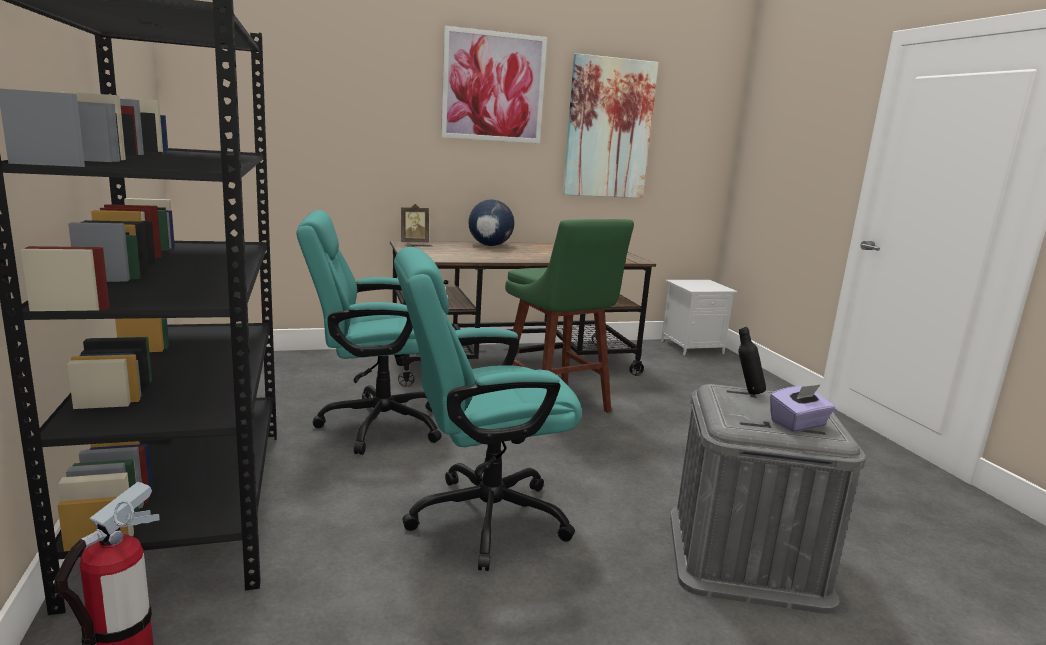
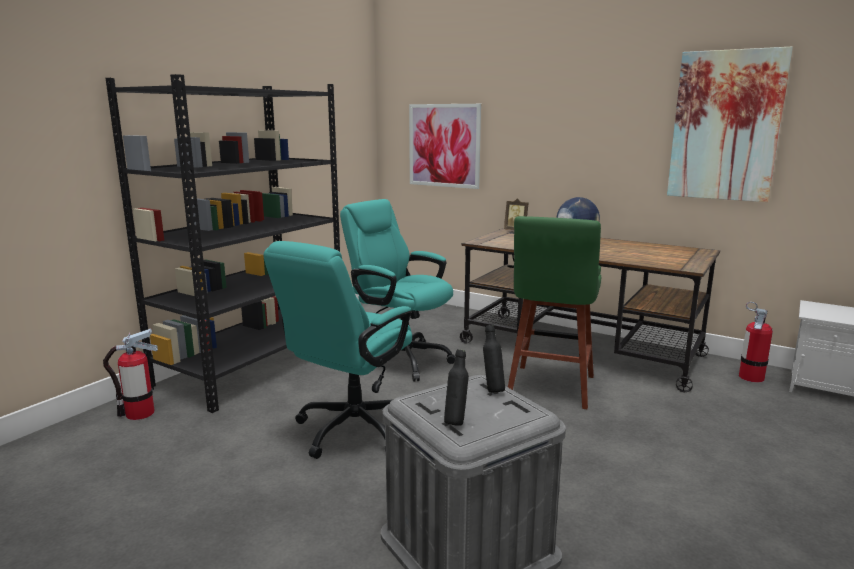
camera: 50 degrees right, 0 degrees up
turquoise office chair [394,247,582,571] -> turquoise office chair turned 90 degrees counterclockwise [264,241,412,459]
picture [441,26,547,143] -> picture moved to [409,104,481,189]
purple tissue box [770,384,835,432] -> black bottle [444,349,469,426]
none -> fire extinguisher [739,302,773,383]

